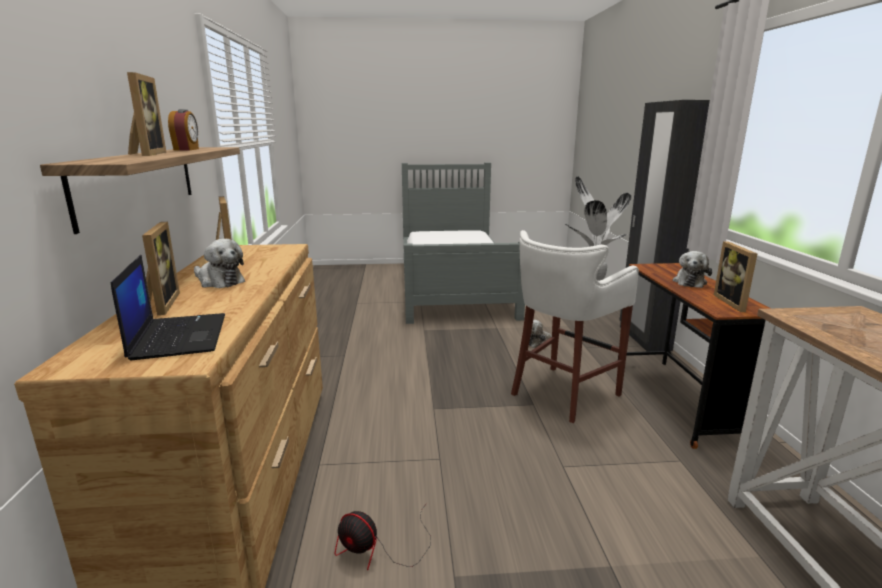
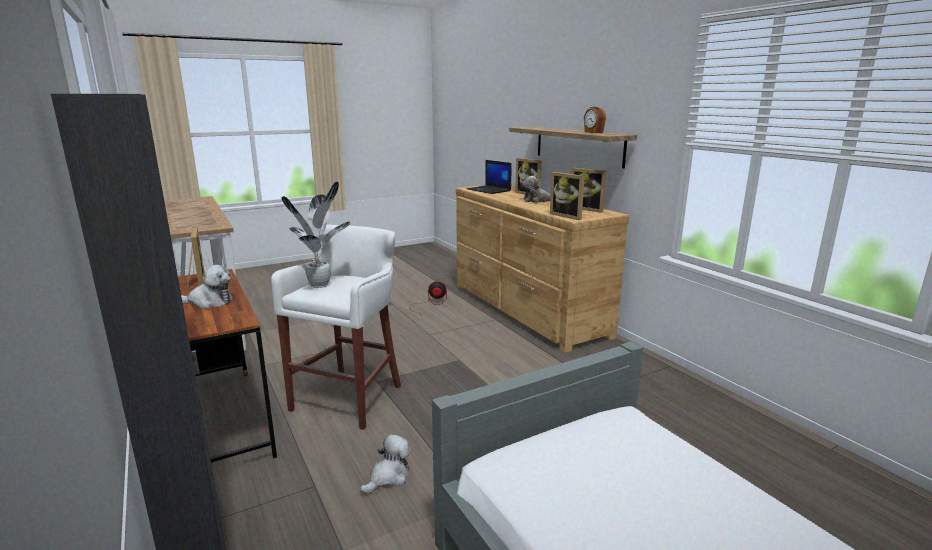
camera: 155 degrees right, 0 degrees up
picture frame [127,72,166,156] -> picture frame moved to [550,172,585,220]
plush toy [672,251,712,288] -> plush toy turned 90 degrees clockwise [181,265,233,309]

